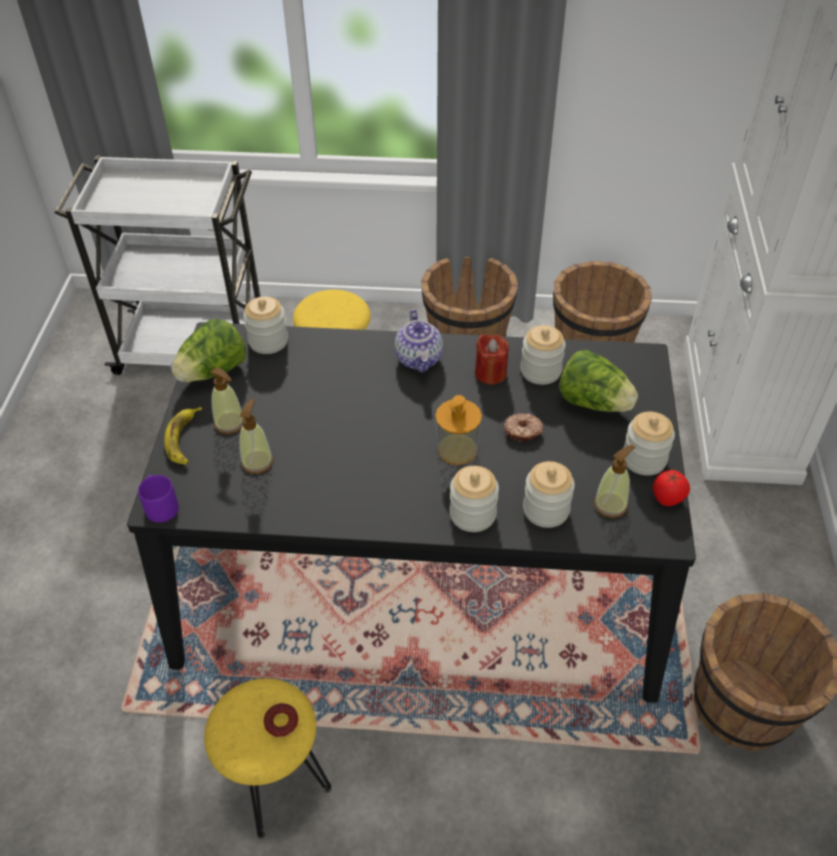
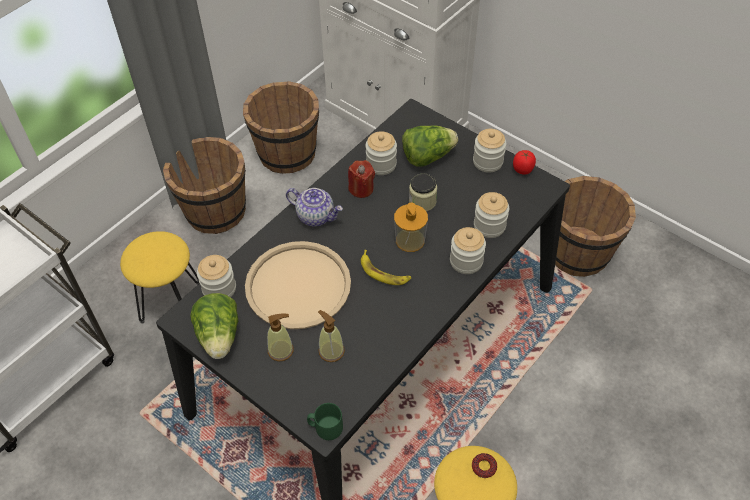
camera: 55 degrees left, 5 degrees up
purple mug [138,475,179,523] -> green mug [307,403,343,440]
banana [164,407,202,464] -> banana moved to [361,250,411,285]
donut [504,413,544,442] -> jar [409,173,437,211]
soap dispenser [594,445,635,518] -> none
none -> beige tray [245,241,351,329]

